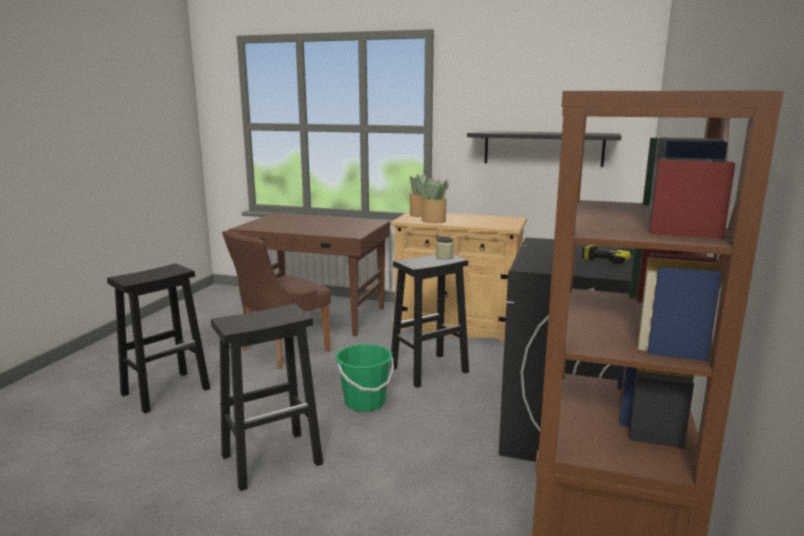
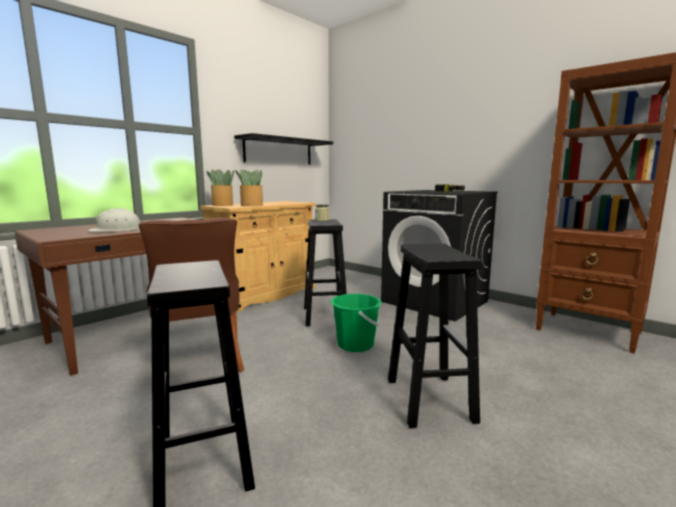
camera: 65 degrees left, 5 degrees down
none -> white hard hat [88,208,144,232]

